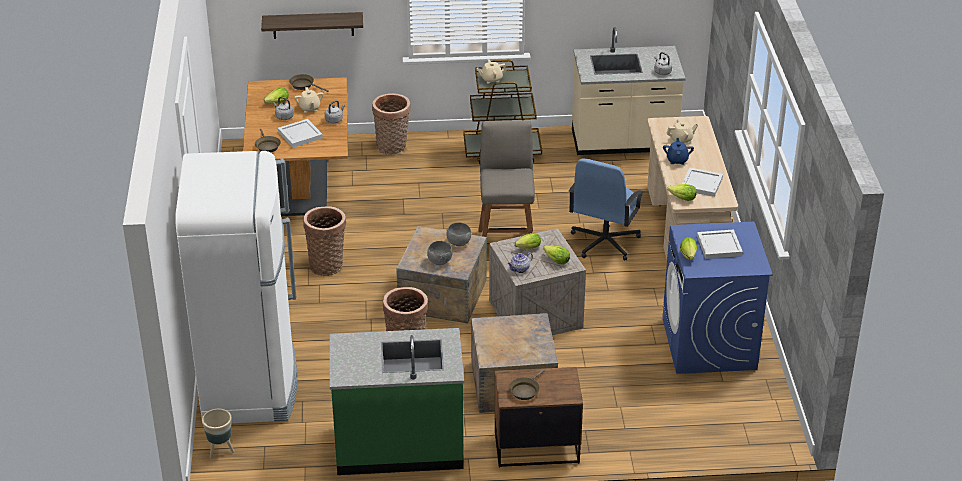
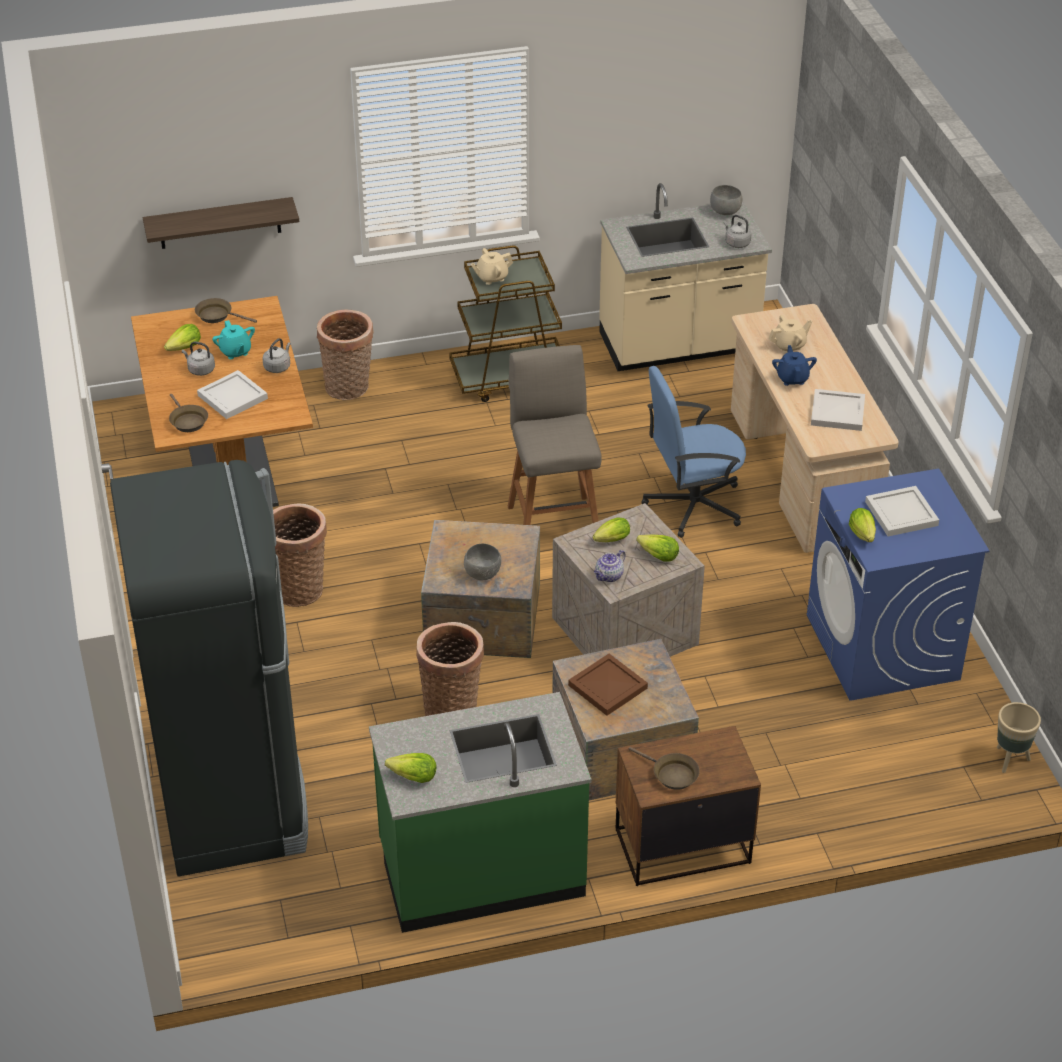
camera: 10 degrees left, 5 degrees up
white fridge [175,151,297,424] -> black fridge [110,460,308,877]
beige planter [202,409,234,458] -> beige planter moved to [997,702,1041,773]
beige teapot [294,87,324,113] -> turquoise teapot [212,320,255,359]
grey bowl [446,222,471,246] -> grey bowl moved to [710,185,742,215]
brown frying pan [509,369,545,400] -> brown frying pan turned 75 degrees counterclockwise [629,747,700,790]
blue office chair [569,158,644,261] -> blue office chair turned 60 degrees clockwise [642,366,746,538]
lettuce [667,184,697,201] -> lettuce moved to [385,753,437,783]
none -> brown tray [568,654,648,716]

